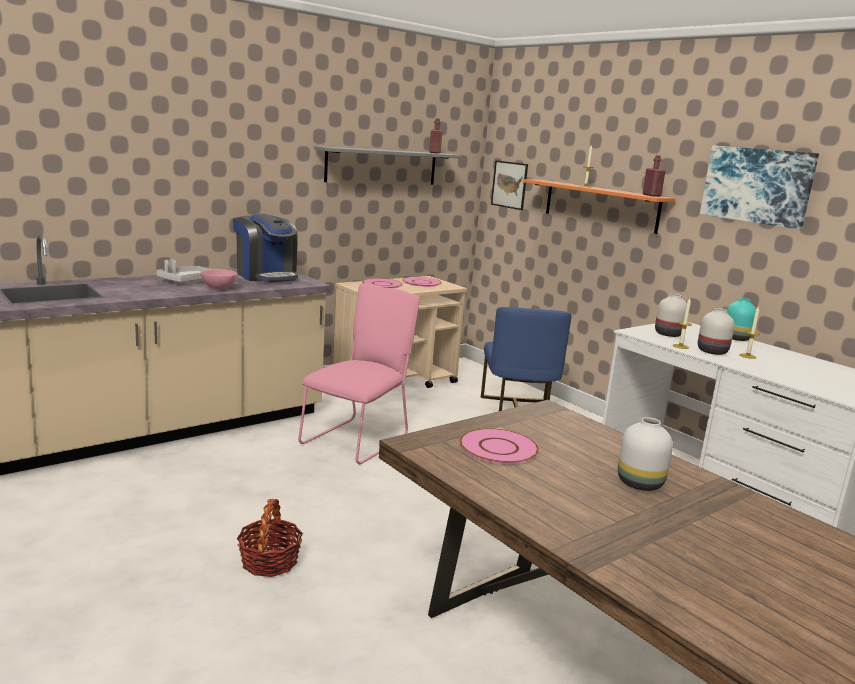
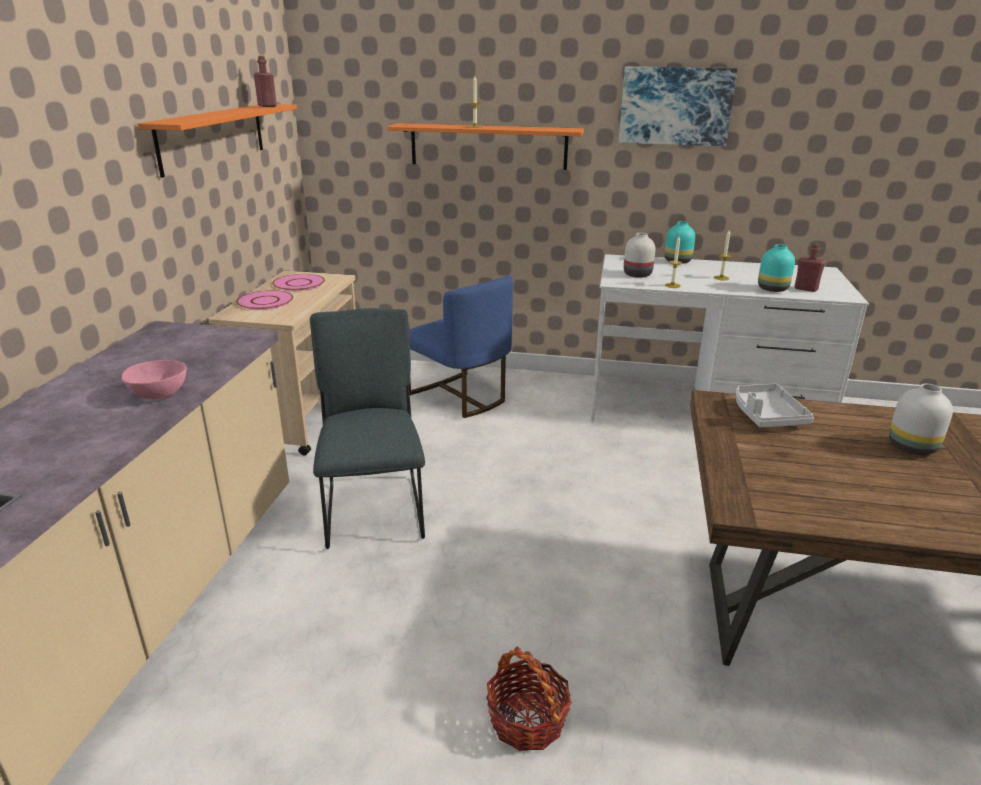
camera: 40 degrees left, 10 degrees up
grey tray [156,259,209,282] -> grey tray moved to [736,383,814,428]
coffee machine [233,214,298,282] -> none
pink chair [298,283,420,464] -> grey chair [310,308,425,549]
grey shelf [314,146,461,185] -> orange shelf [137,104,297,178]
pink plate [460,428,539,464] -> none
picture [491,160,528,210] -> none
red bottle [643,155,666,197] -> red bottle moved to [794,243,826,292]
white vase [698,308,735,355] -> none
none -> turquoise vase [758,244,795,292]

